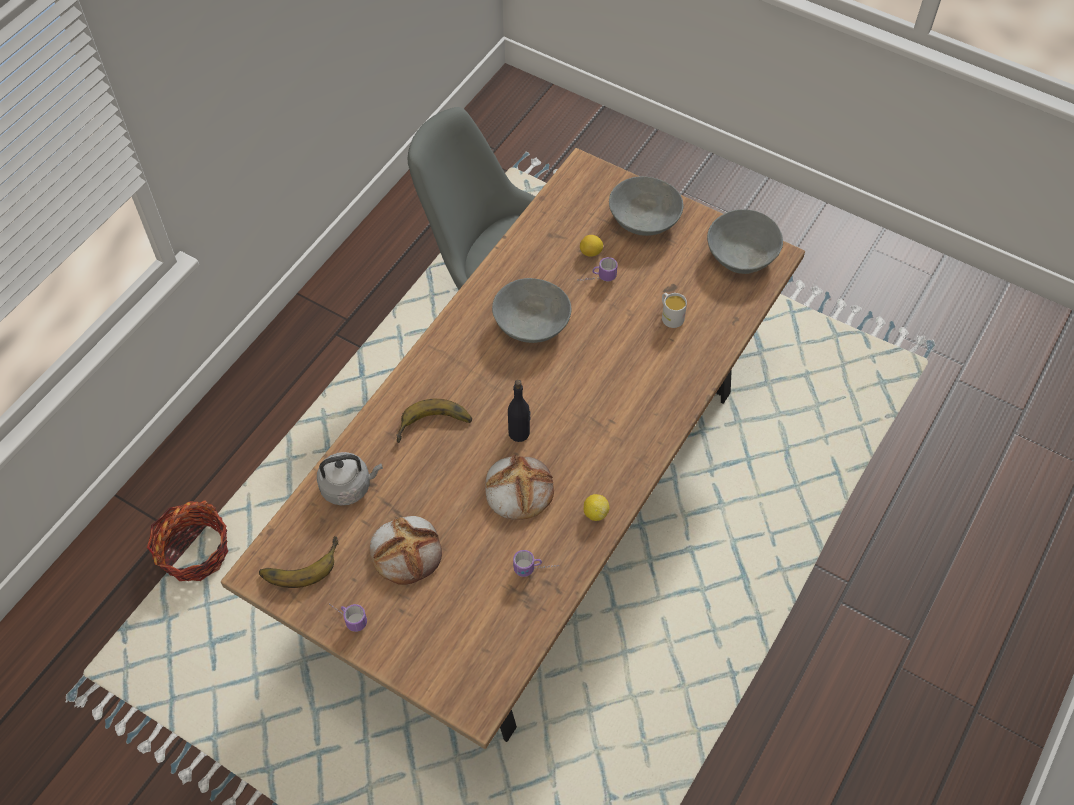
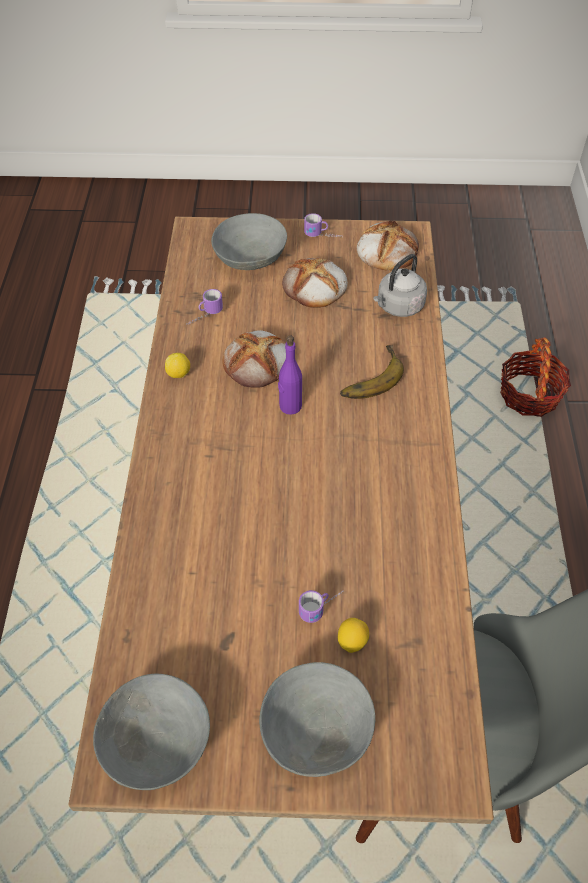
camera: 150 degrees right, 5 degrees down
banana [259,536,339,588] -> bread [357,220,419,271]
grey bowl [492,278,571,343] -> grey bowl moved to [211,213,287,270]
black bottle [508,380,531,442] -> purple bottle [278,335,302,415]
white mug [662,293,687,328] -> none

